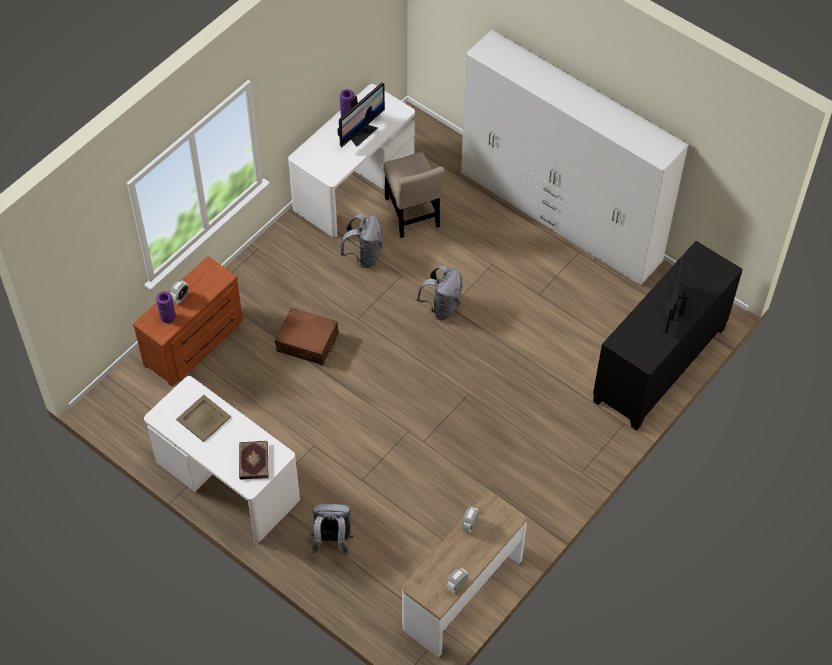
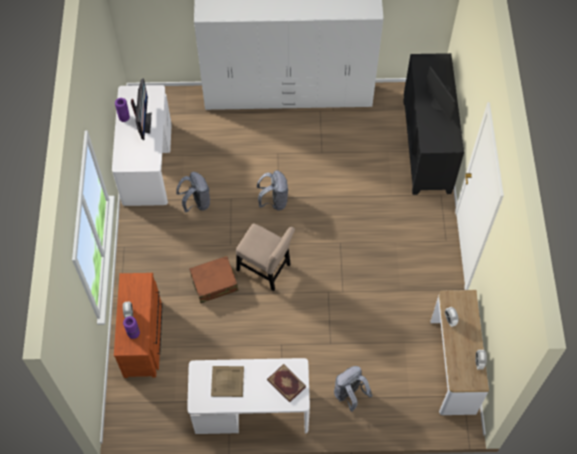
camera: 40 degrees left, 5 degrees up
beige chair [384,152,445,238] -> beige chair moved to [236,224,295,291]

